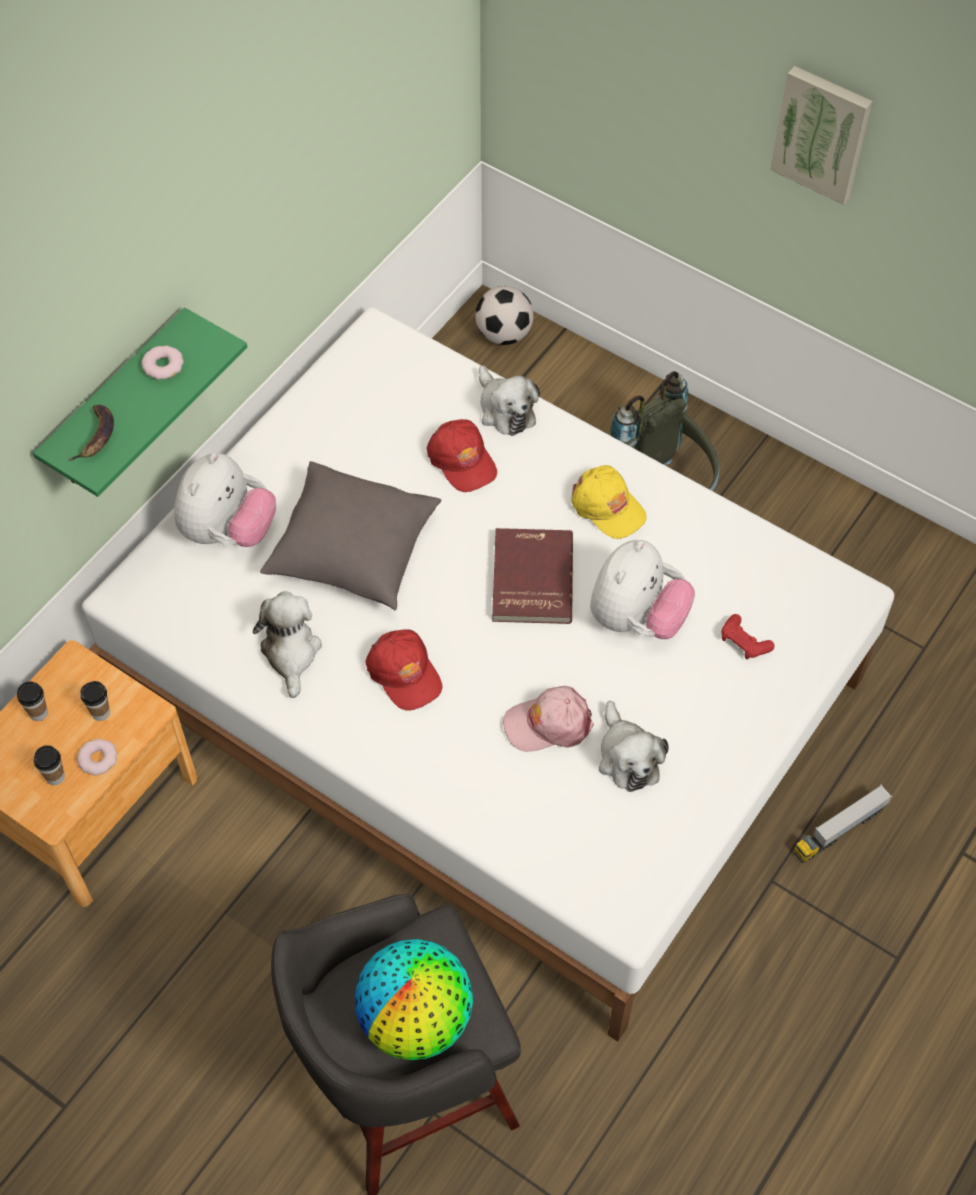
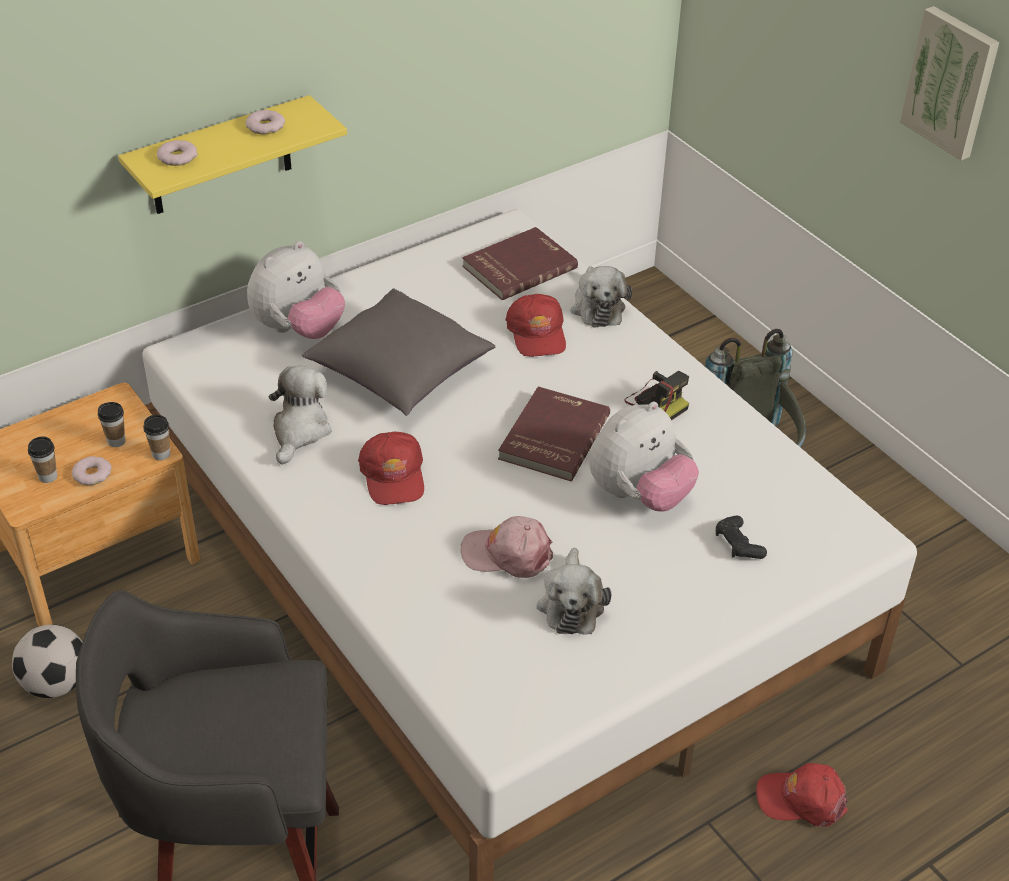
camera: 20 degrees right, 15 degrees down
cup [17,682,48,721] -> cup moved to [143,415,170,460]
green shelf [33,307,247,497] -> yellow shelf [118,95,347,214]
banana [68,405,114,461] -> donut [157,140,198,166]
globe [355,939,473,1060] -> none
football [475,286,534,345] -> football moved to [12,624,82,698]
yellow cap [571,465,647,539] -> camera [624,371,689,420]
red game controller [721,614,774,659] -> black game controller [716,515,767,559]
toy truck [794,784,892,863] -> red cap [756,763,848,827]
none -> red book [462,227,578,300]

